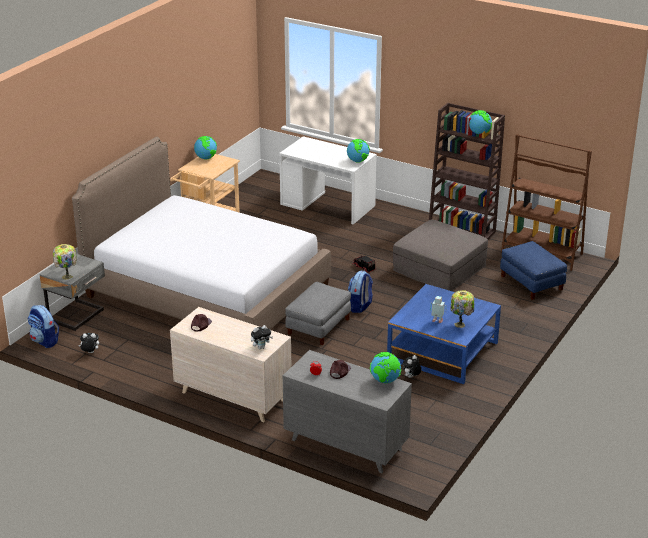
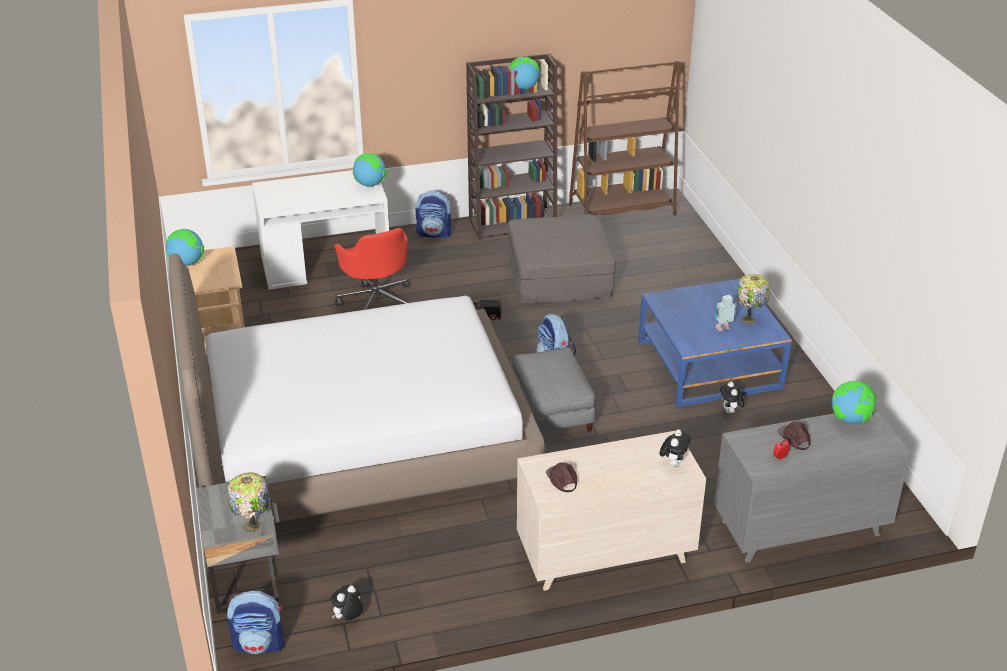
camera: 45 degrees left, 5 degrees up
blue ottoman [500,241,567,300] -> none
none -> red office chair [334,228,409,310]
none -> backpack [416,190,452,238]

